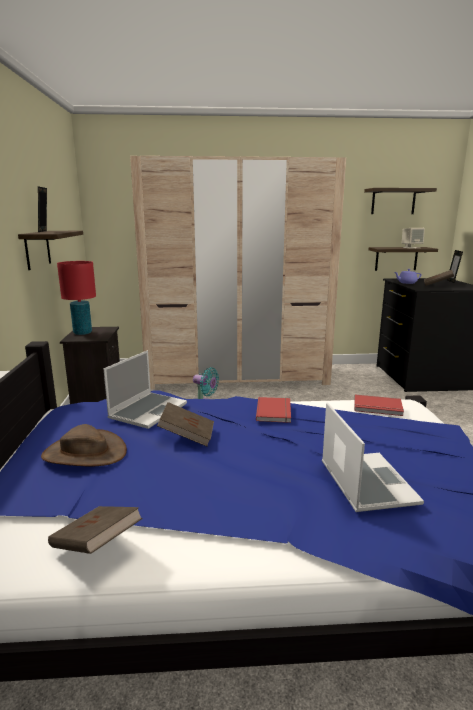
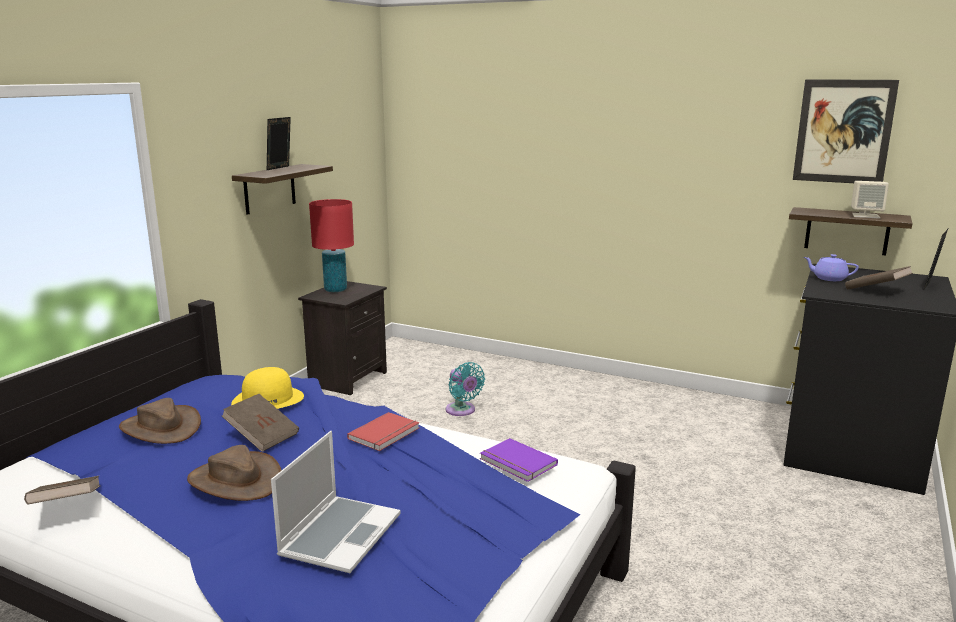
camera: 30 degrees right, 0 degrees up
laptop [103,350,187,429] -> yellow hat [231,367,304,409]
beige wardrobe [130,156,346,389] -> none
red book [354,395,404,416] -> purple book [480,438,558,482]
shelf [364,188,437,214] -> picture [793,79,899,183]
none -> brown hat [187,445,282,501]

